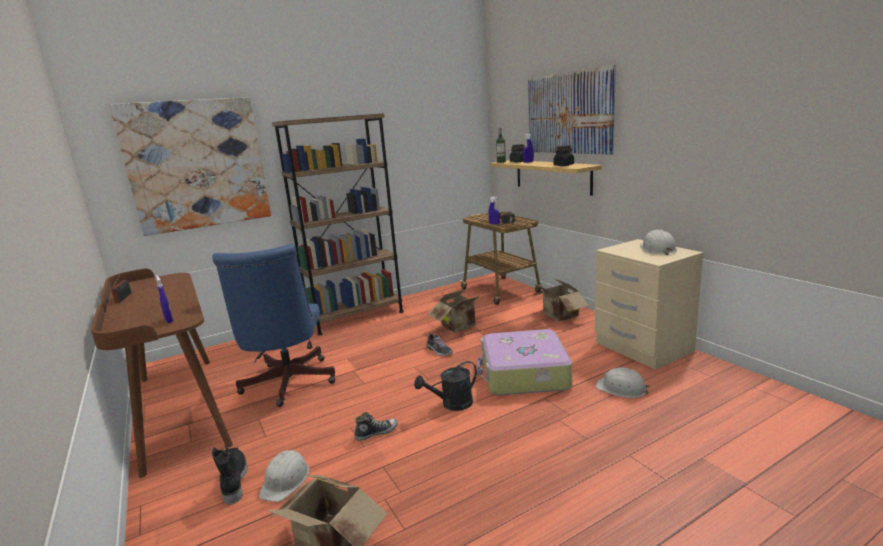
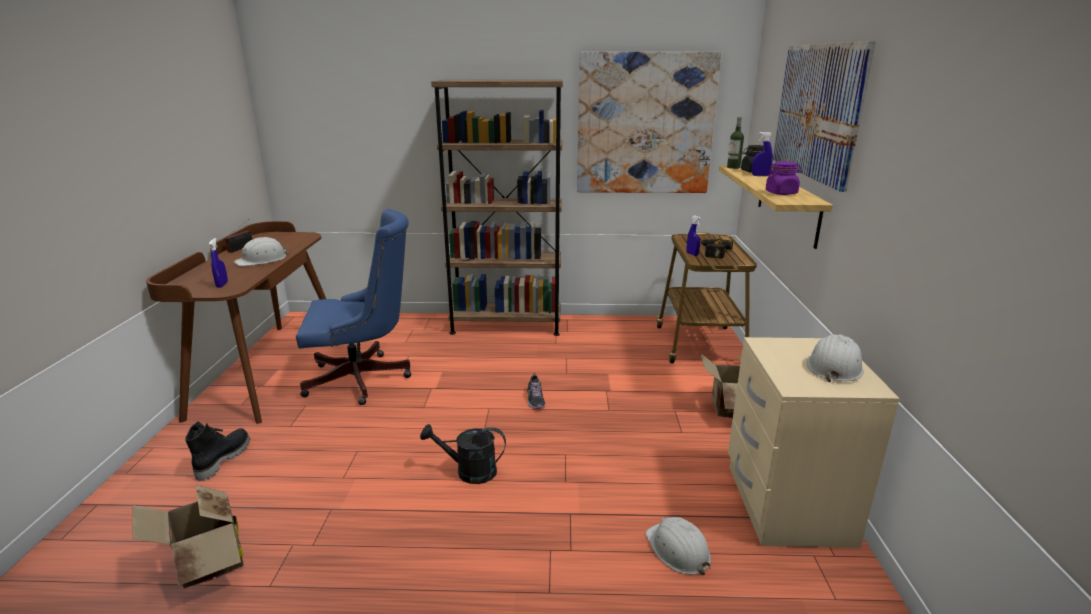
camera: 30 degrees right, 5 degrees up
picture [109,97,271,236] -> picture moved to [577,52,721,193]
blue office chair [212,244,335,407] -> blue office chair turned 120 degrees counterclockwise [296,209,411,405]
white hard hat [259,450,310,502] -> white hard hat moved to [234,237,287,266]
shoe [354,412,398,441] -> none
cardboard box [428,289,481,333] -> none
suitcase [477,329,572,395] -> none
black jar [554,145,574,166] -> purple jar [766,161,802,195]

